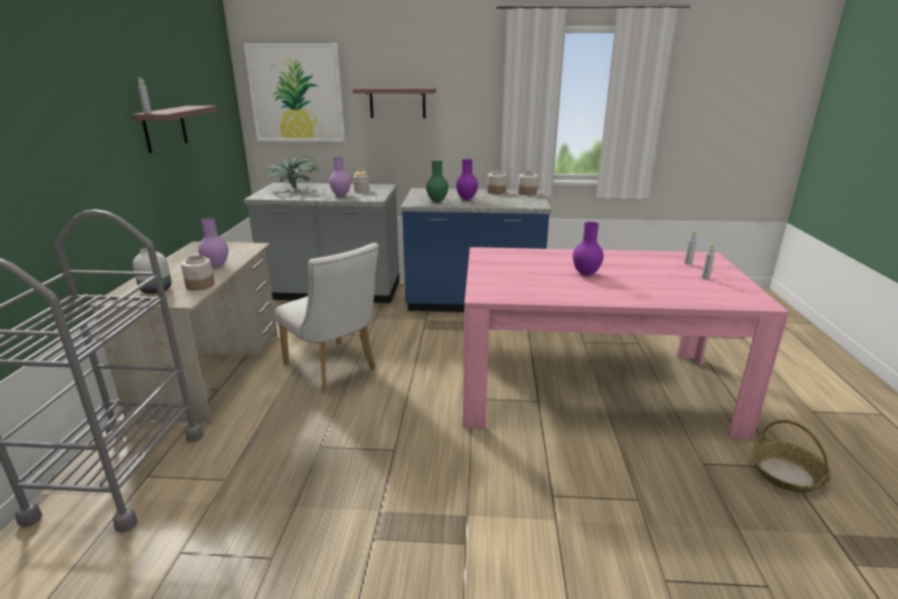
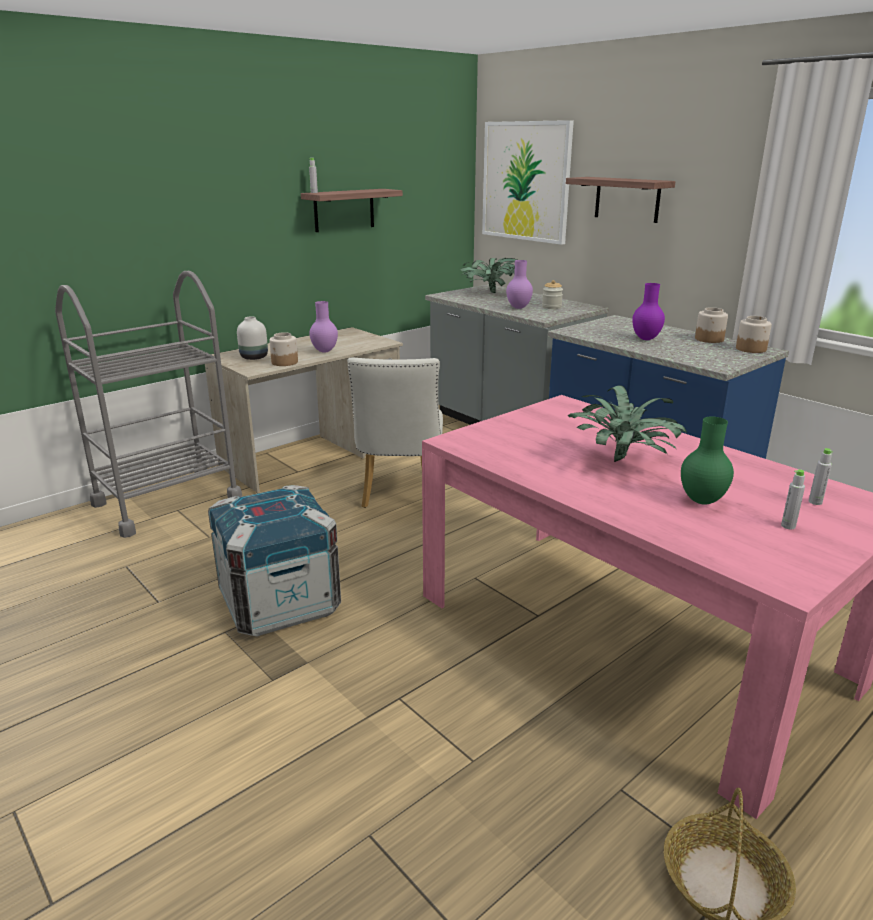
camera: 45 degrees right, 0 degrees up
green vase [426,161,448,202] -> green vase moved to [681,417,734,504]
purple vase [573,222,604,276] -> potted plant [568,385,687,462]
none -> crate [208,485,341,637]

